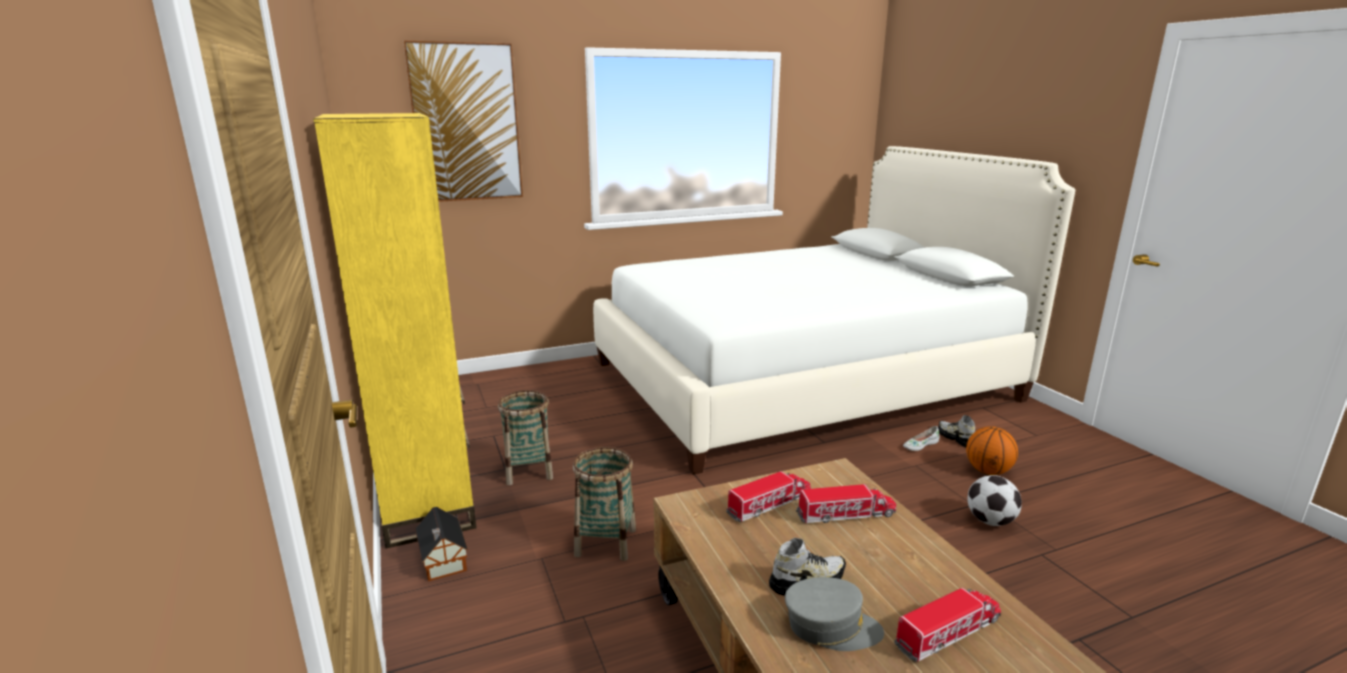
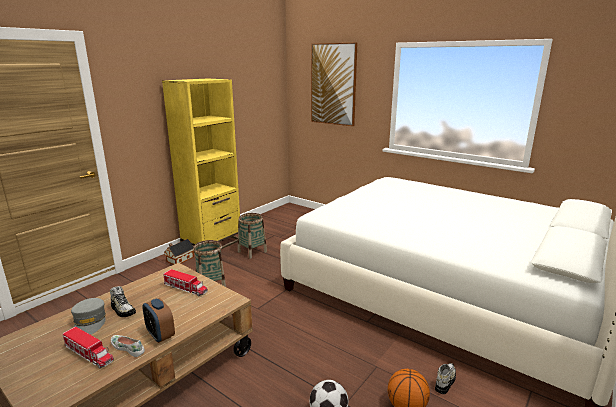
camera: 60 degrees right, 0 degrees up
toy truck [796,484,896,523] -> none
white shoe [903,426,940,451] -> white shoe moved to [111,335,145,357]
none -> alarm clock [142,298,175,343]

